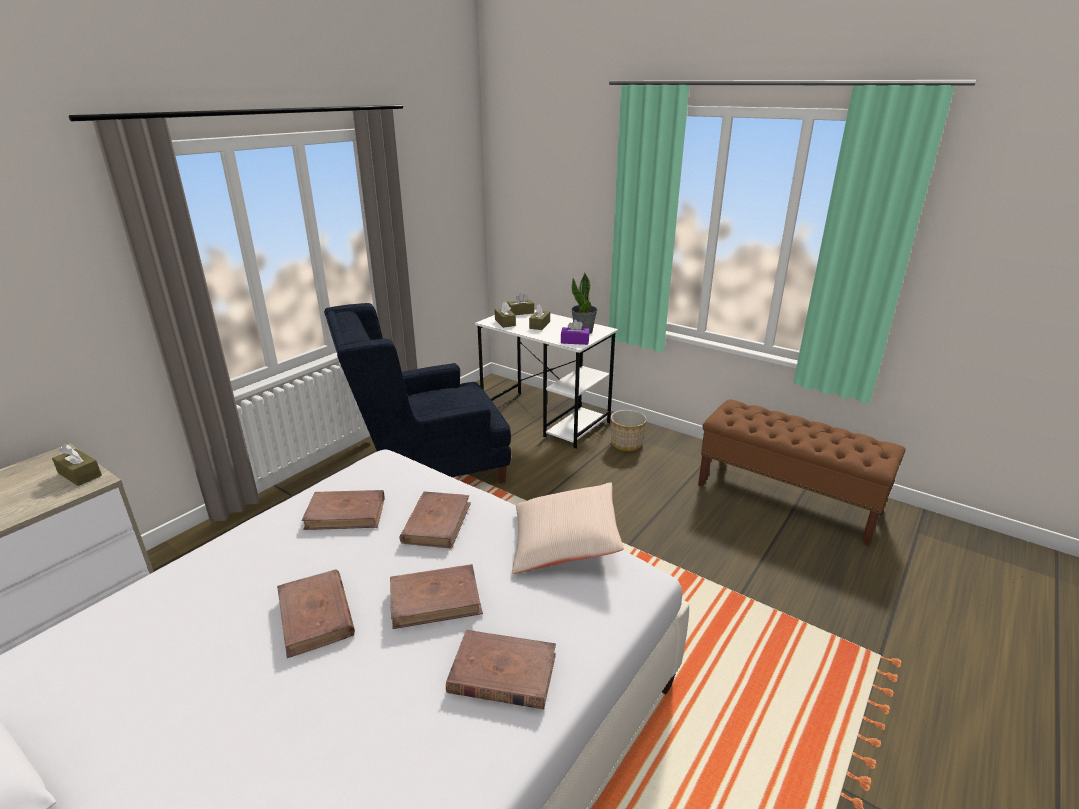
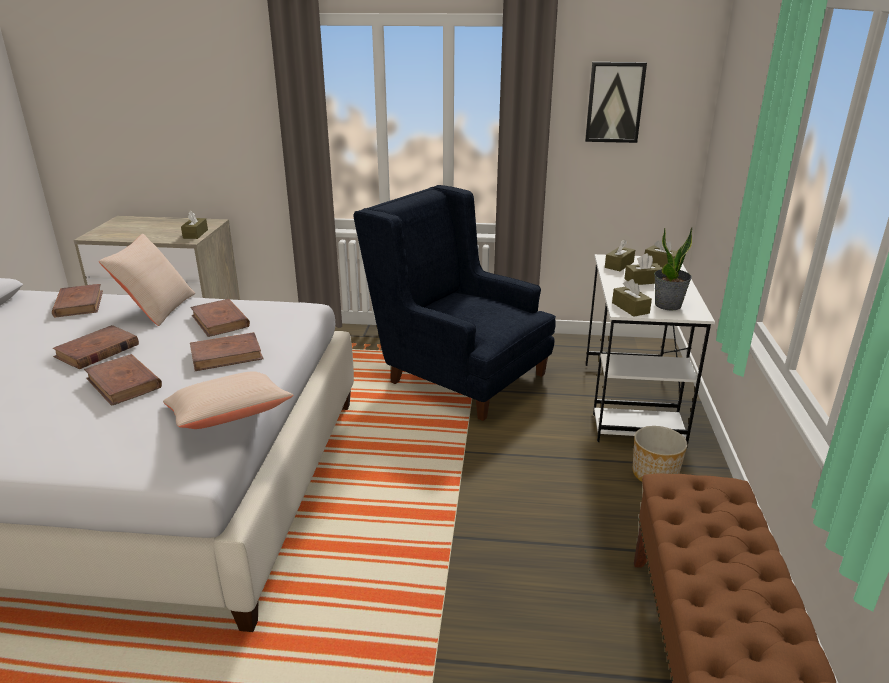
camera: 60 degrees right, 0 degrees up
brown book [446,630,556,710] -> brown book moved to [52,284,103,318]
purple tissue box [561,319,590,345] -> brown tissue box [612,279,652,317]
none -> beige pillow [99,234,196,326]
none -> picture [585,62,647,143]

